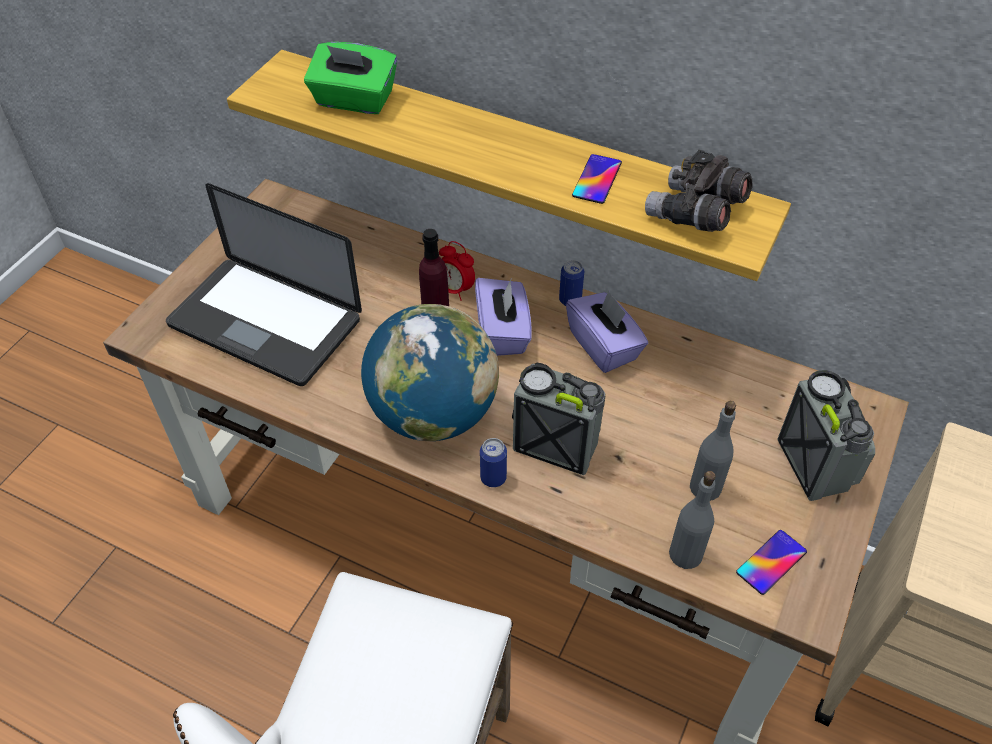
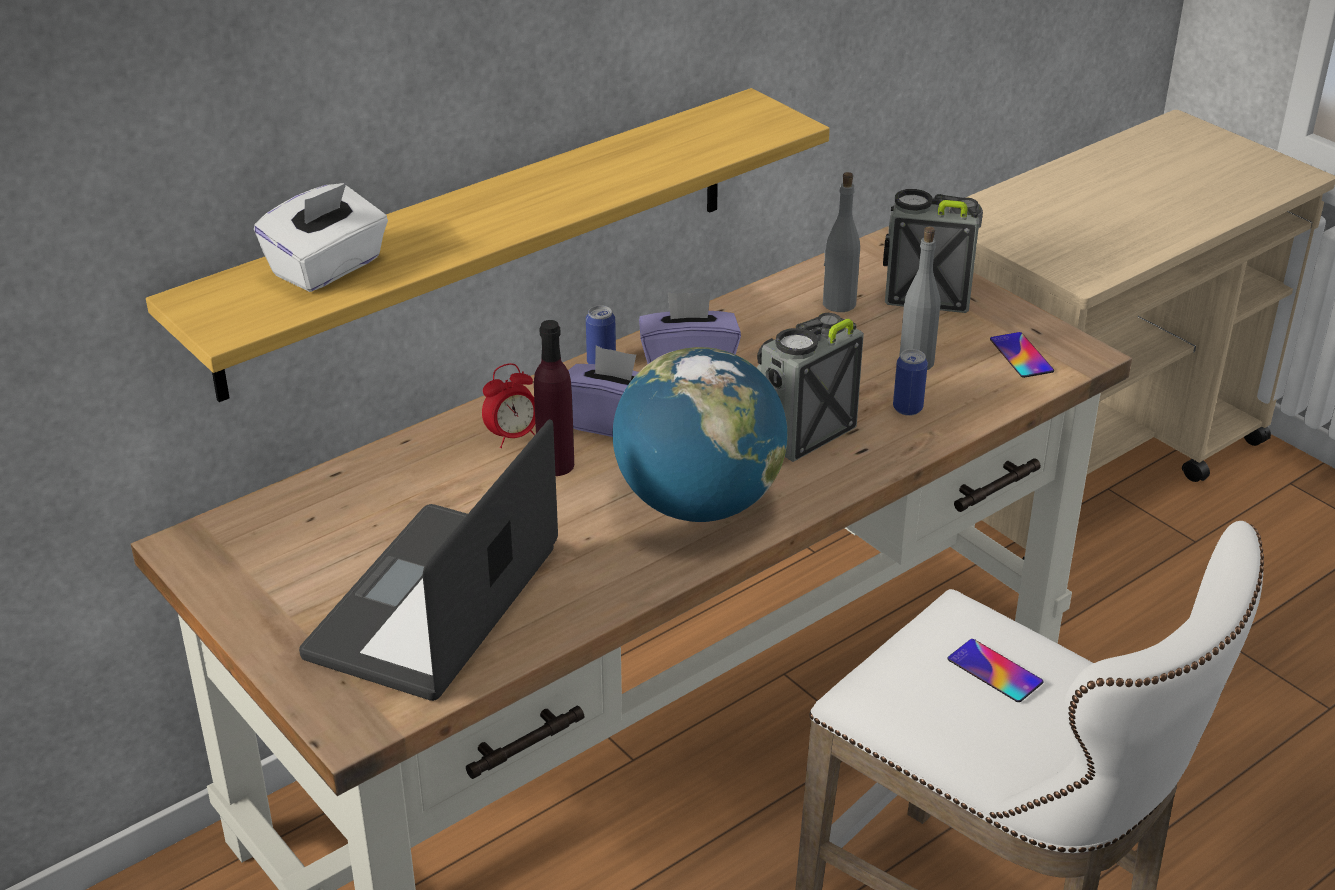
camera: 65 degrees left, 15 degrees down
laptop [166,183,362,386] -> laptop turned 150 degrees clockwise [299,419,558,701]
green tissue box [304,42,397,114] -> white tissue box [254,183,388,292]
can [480,438,507,487] -> can moved to [893,349,928,416]
phone [572,154,622,204] -> phone moved to [948,639,1043,702]
grey binoculars [645,150,753,232] -> none
grey bottle [669,471,716,569] -> grey bottle moved to [823,172,860,312]

